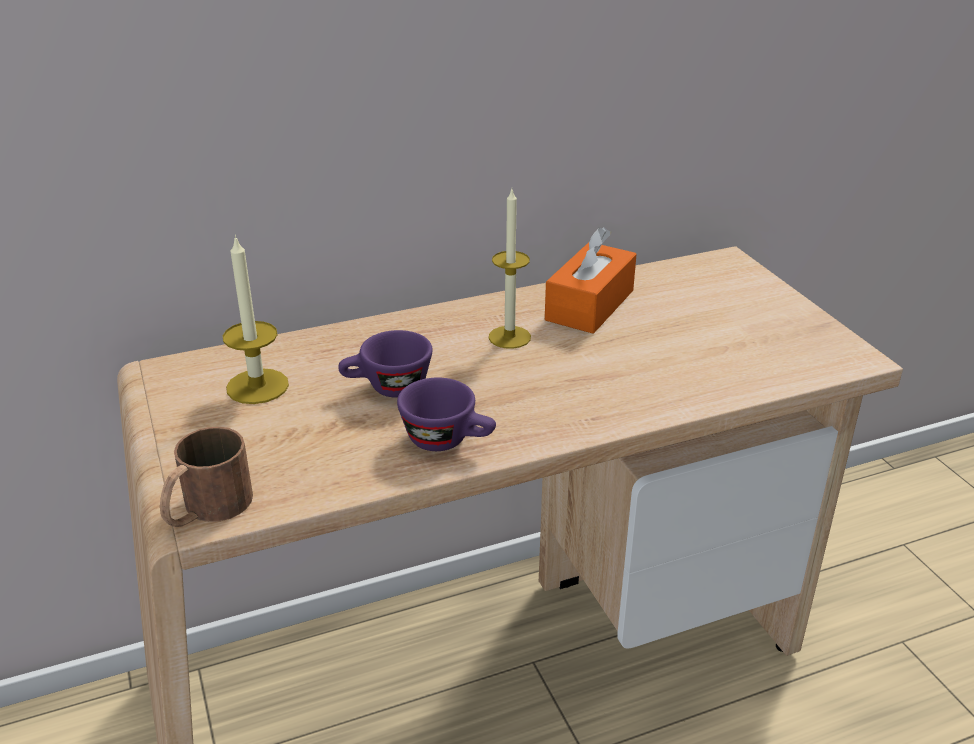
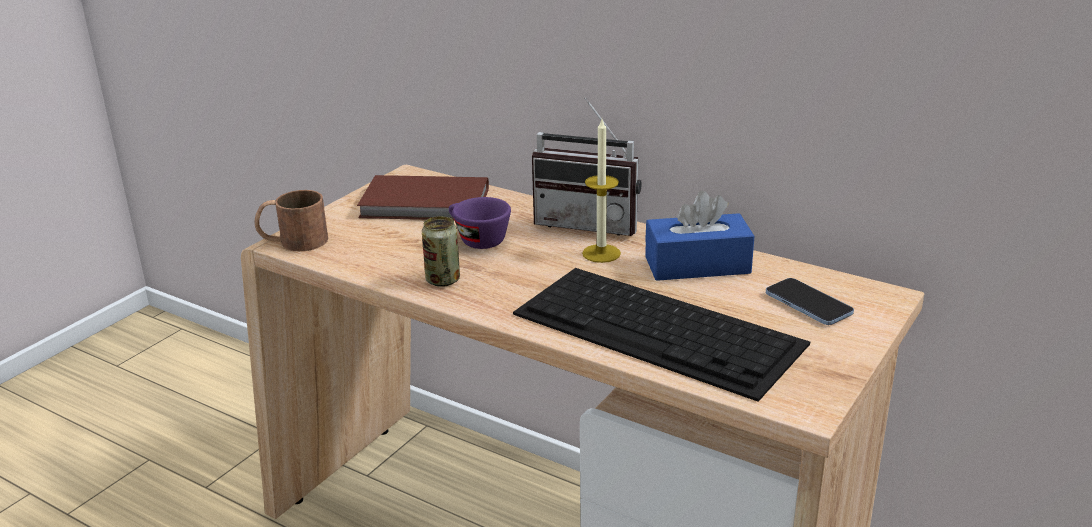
camera: 55 degrees right, 5 degrees down
candle [223,235,289,404] -> brown book [357,175,489,220]
purple cup [397,378,496,451] -> can [422,216,460,287]
orange tissue box [545,227,637,334] -> blue tissue box [645,191,754,281]
none -> keyboard [513,268,810,402]
none -> radio [532,97,642,236]
none -> phone [766,278,854,325]

